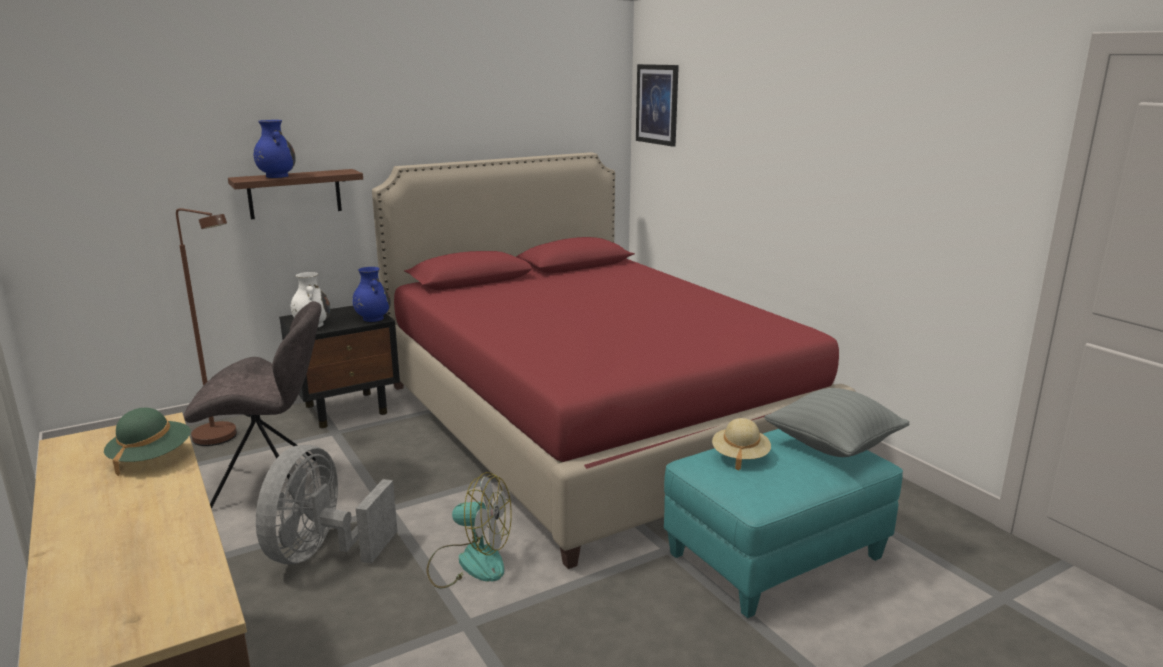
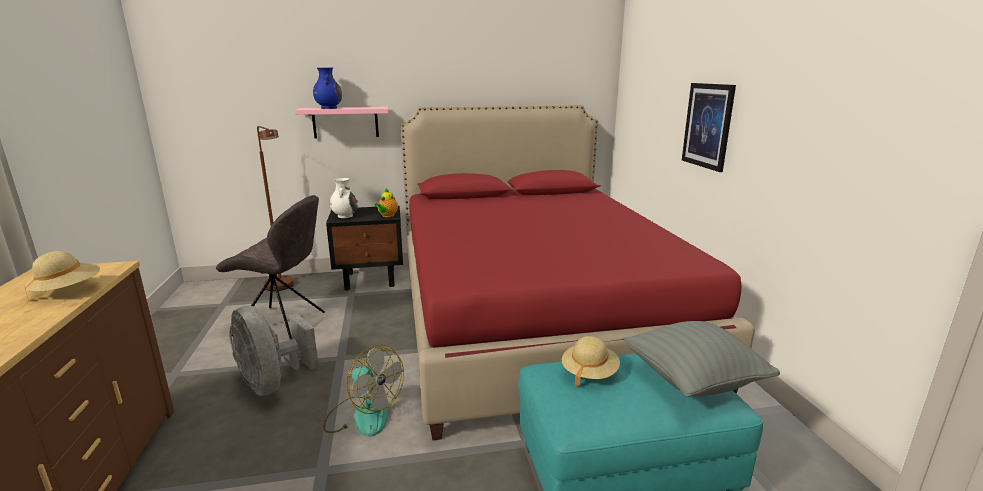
camera: 20 degrees right, 0 degrees up
green hat [104,408,191,476] -> beige hat [25,251,100,301]
brown shelf [228,169,363,219] -> pink shelf [295,107,388,139]
grey fan [256,445,397,564] -> grey fan turned 75 degrees counterclockwise [229,306,319,396]
blue vase [352,267,391,322] -> teapot [375,188,398,217]
picture [636,64,679,147] -> picture moved to [682,83,736,172]

